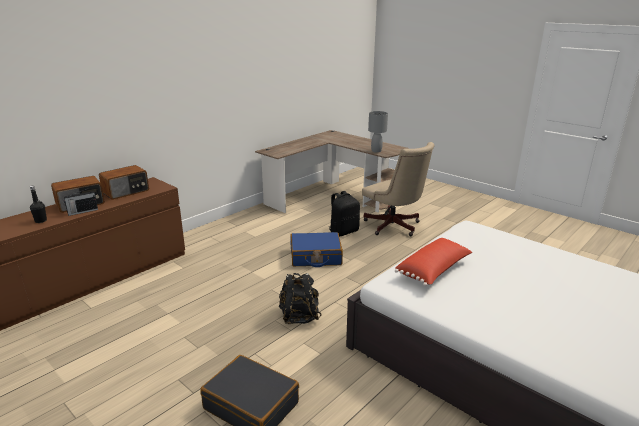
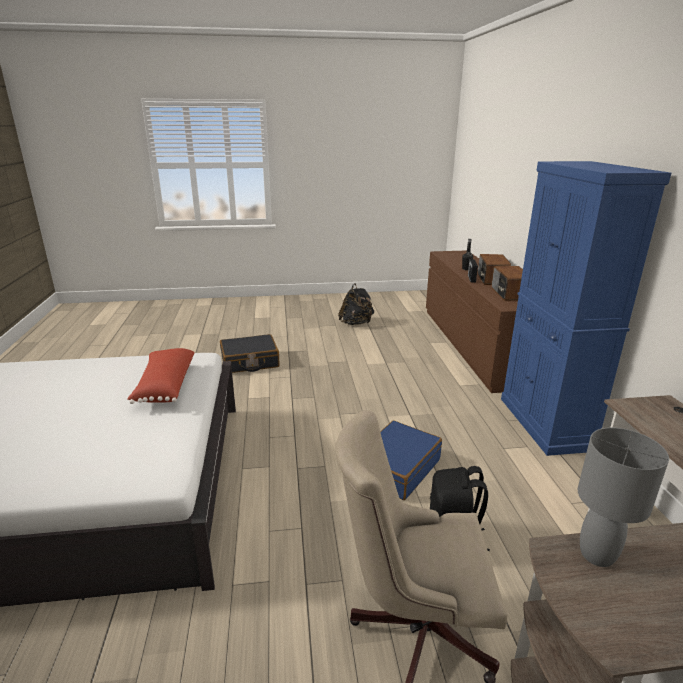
camera: 130 degrees right, 0 degrees up
black backpack [279,273,322,324] -> black backpack moved to [338,283,374,325]
none -> blue cabinet [501,161,671,456]

